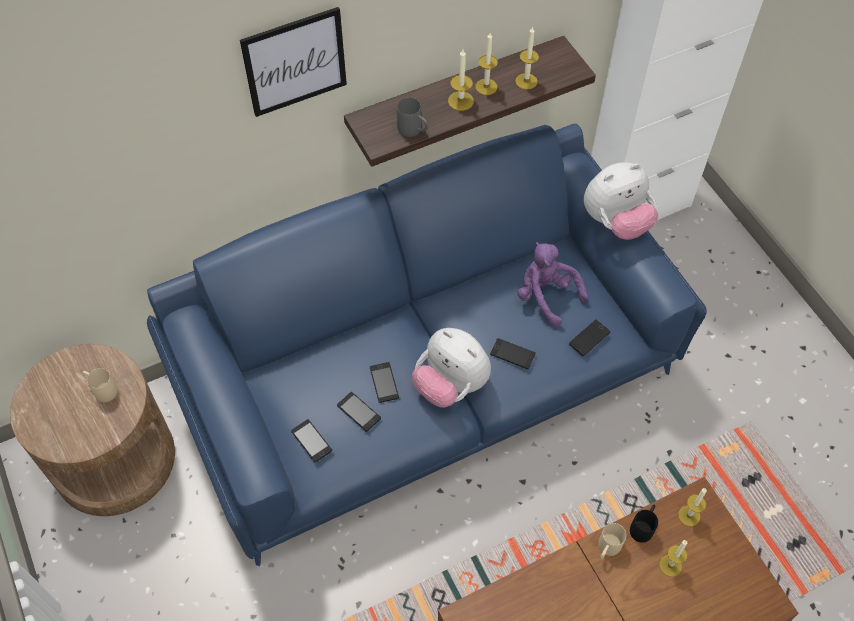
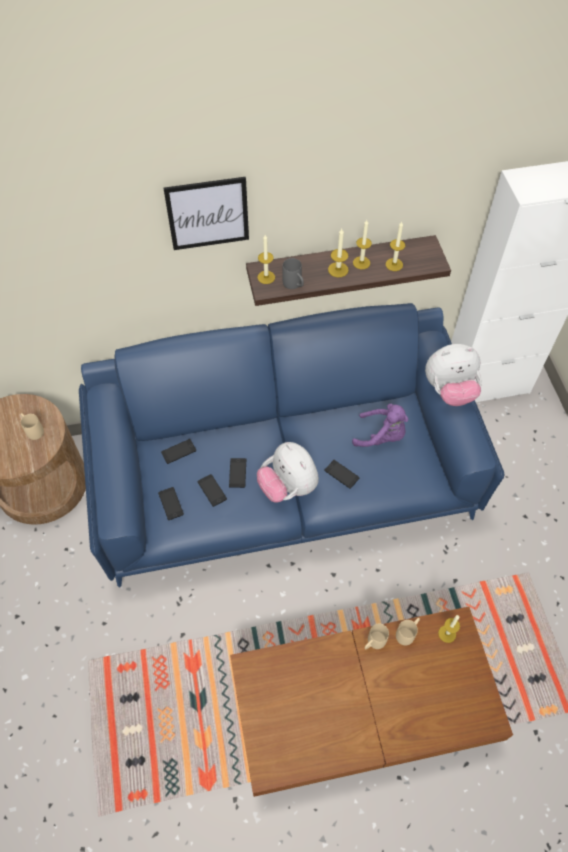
camera: 15 degrees right, 0 degrees up
purple plush toy [517,242,588,327] -> purple plush toy turned 135 degrees clockwise [352,404,409,447]
phone [569,320,610,356] -> phone moved to [161,439,196,464]
black mug [630,505,658,543] -> beige mug [396,618,420,645]
candle [659,540,688,577] -> candle moved to [258,235,275,284]

